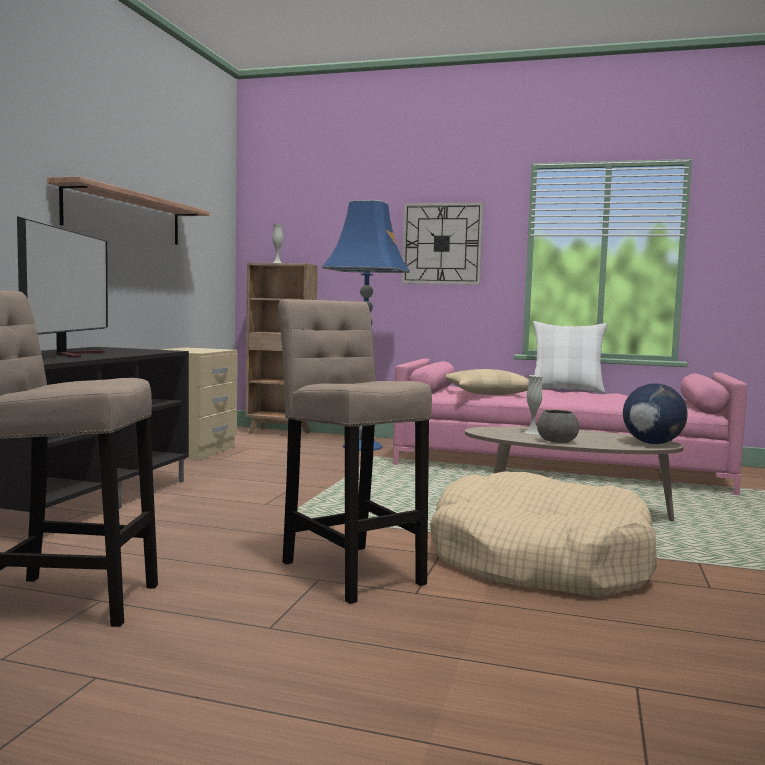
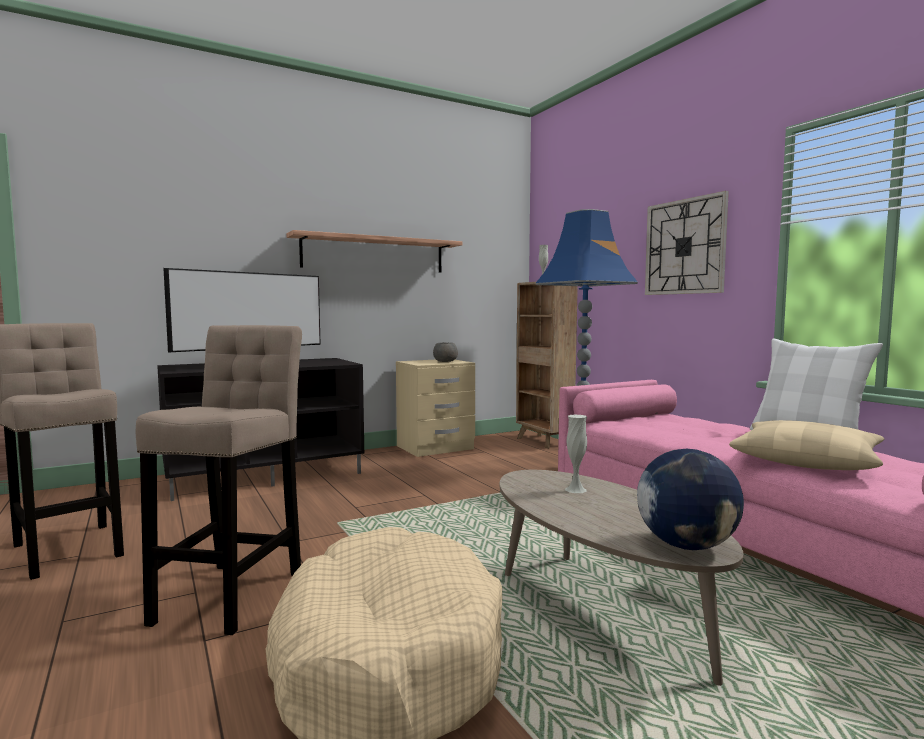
camera: 45 degrees right, 0 degrees up
beige pillow [446,369,529,395] -> beige pillow moved to [729,420,884,470]
grey bowl [537,410,579,443] -> grey bowl moved to [433,342,458,362]

